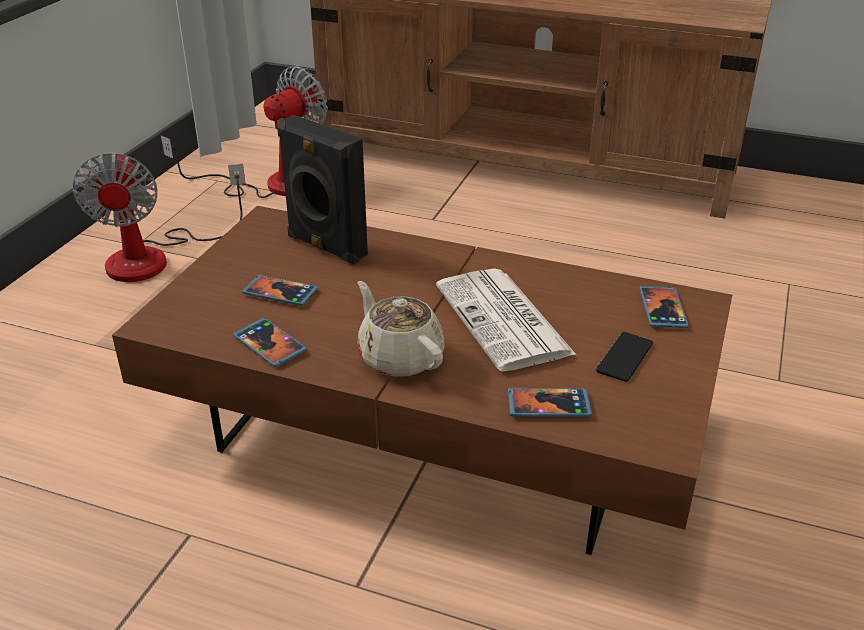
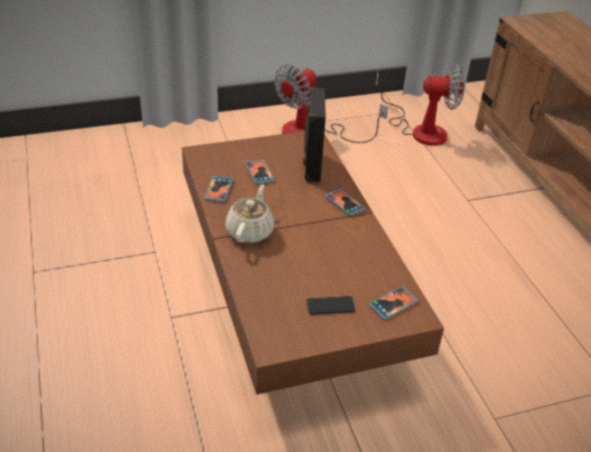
camera: 50 degrees right, 5 degrees up
newspaper [436,268,576,372] -> none
phone [508,388,592,417] -> phone moved to [325,189,366,216]

